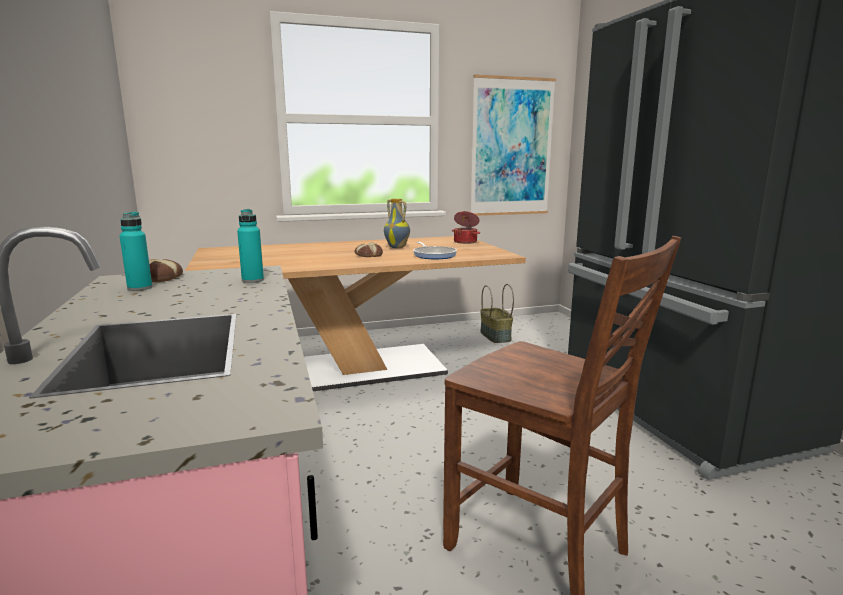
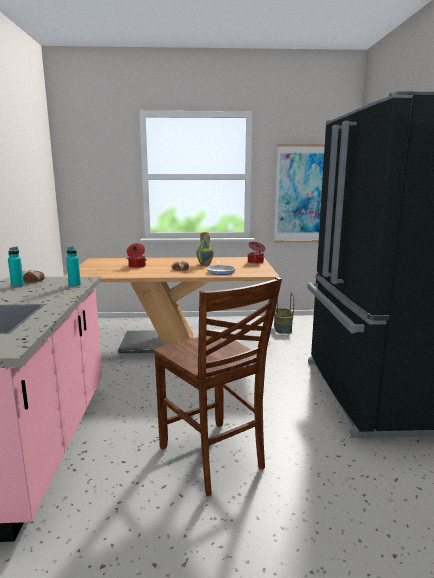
camera: 15 degrees right, 0 degrees up
none -> cooking pot [127,243,147,268]

